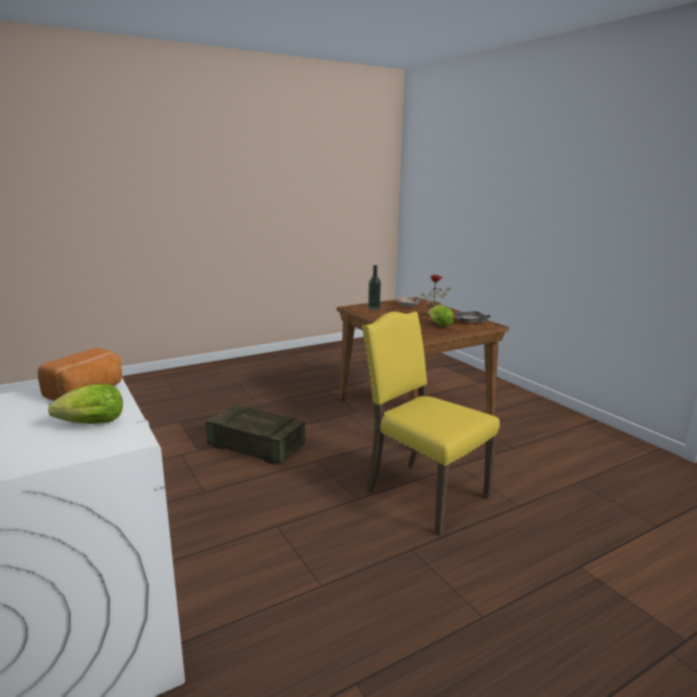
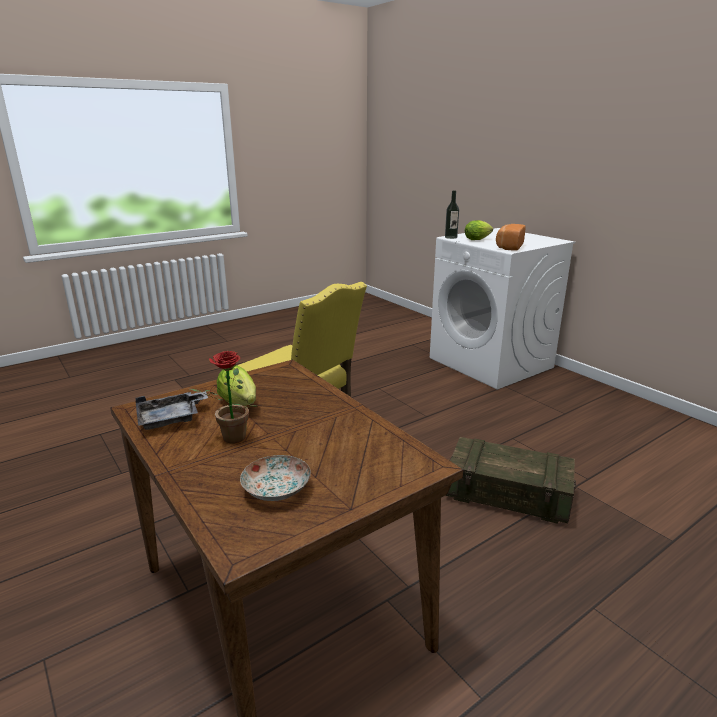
camera: 175 degrees right, 5 degrees up
bottle [368,265,381,310] -> bottle moved to [445,190,459,239]

